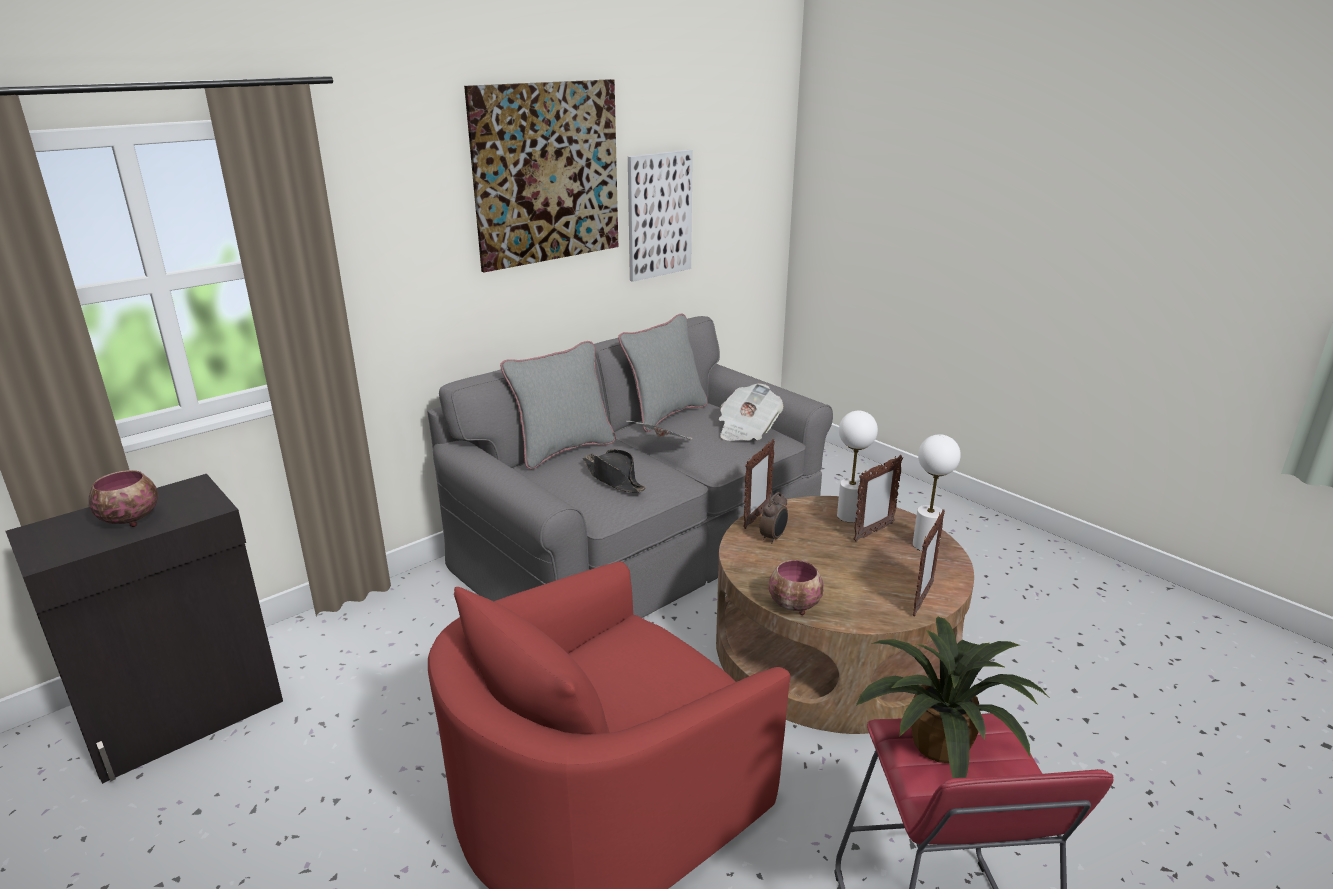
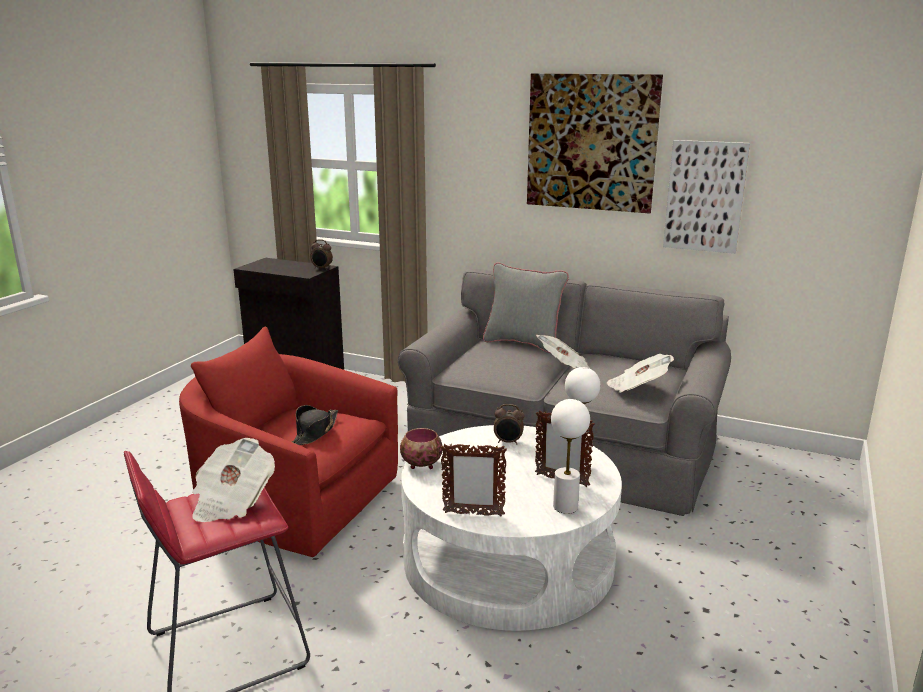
camera: 65 degrees right, 5 degrees down
bowl [89,470,158,527] -> none
black hat [583,449,646,493] -> black hat moved to [291,405,338,445]
grey pillow [618,314,708,432] -> none
brown coffee table [716,496,974,734] -> white coffee table [401,425,622,631]
picture frame [743,439,775,529] -> none
potted plant [856,617,1048,778] -> newspaper [192,438,275,522]
none -> alarm clock [310,239,333,270]

